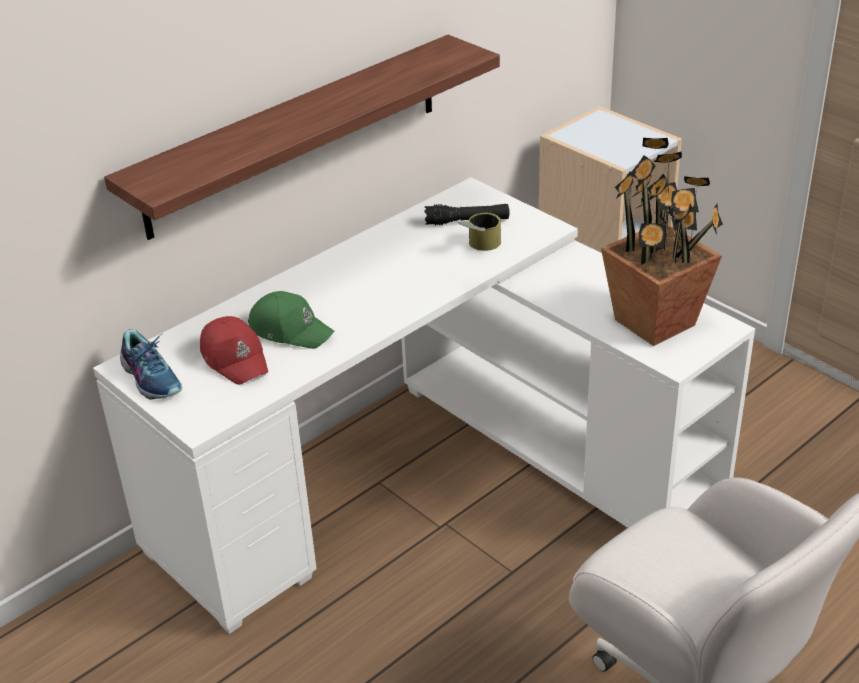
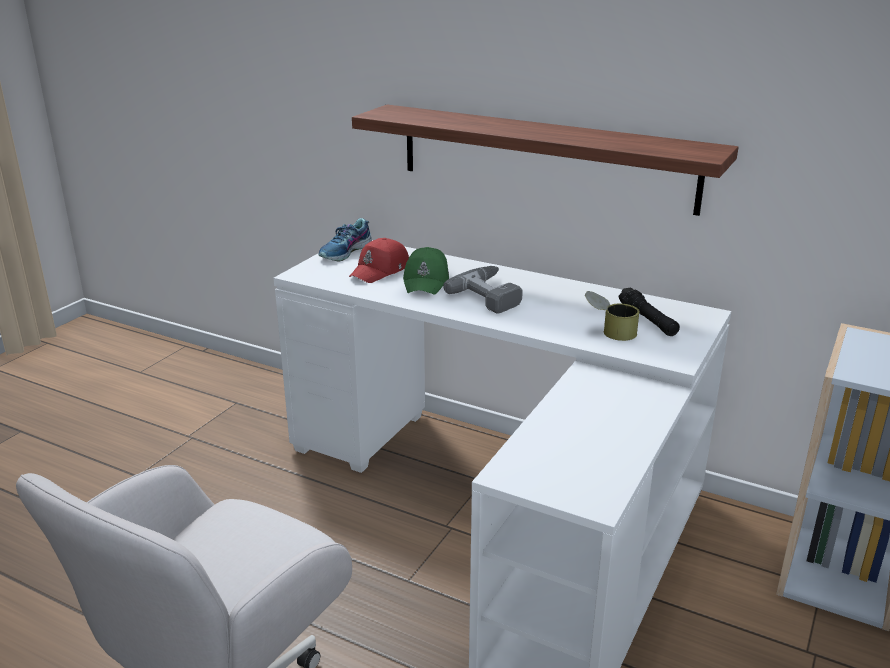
camera: 70 degrees right, 10 degrees down
potted plant [601,138,723,346] -> none
none -> power drill [443,266,523,314]

